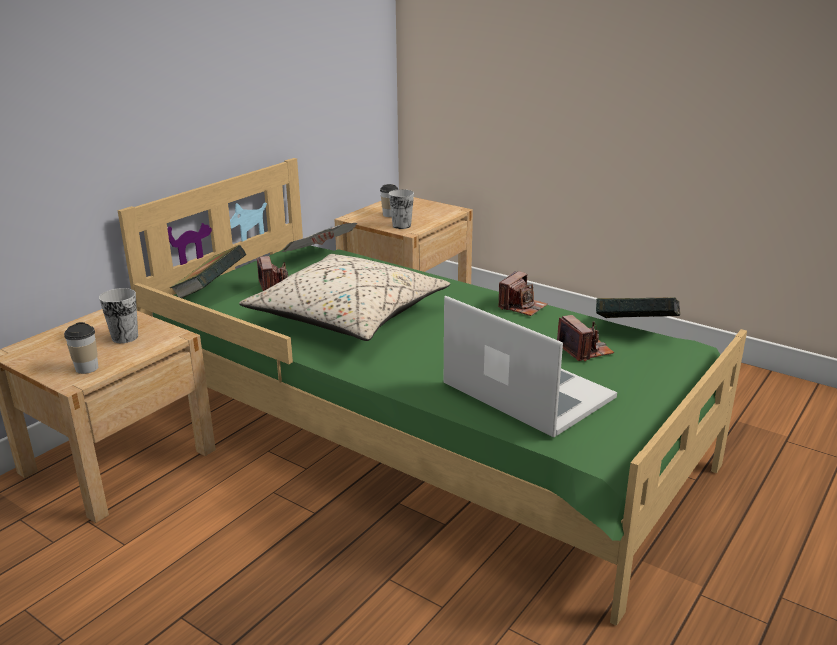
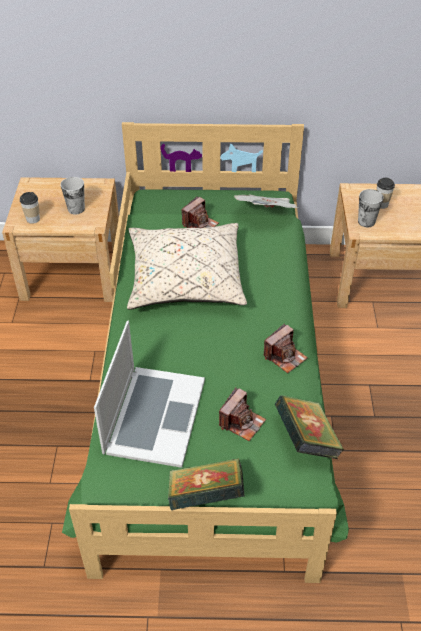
camera: 55 degrees right, 20 degrees up
book [170,245,246,298] -> book moved to [168,458,245,510]
camera [498,271,547,316] -> camera turned 45 degrees counterclockwise [264,324,308,373]

